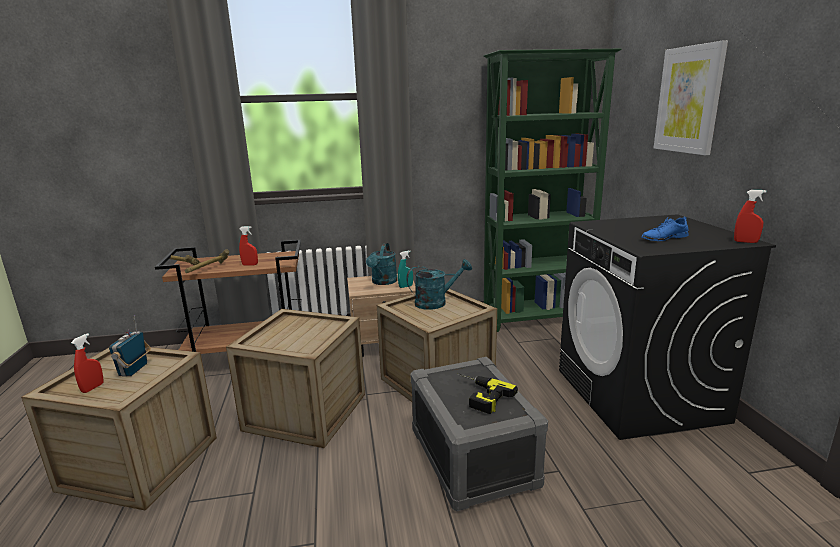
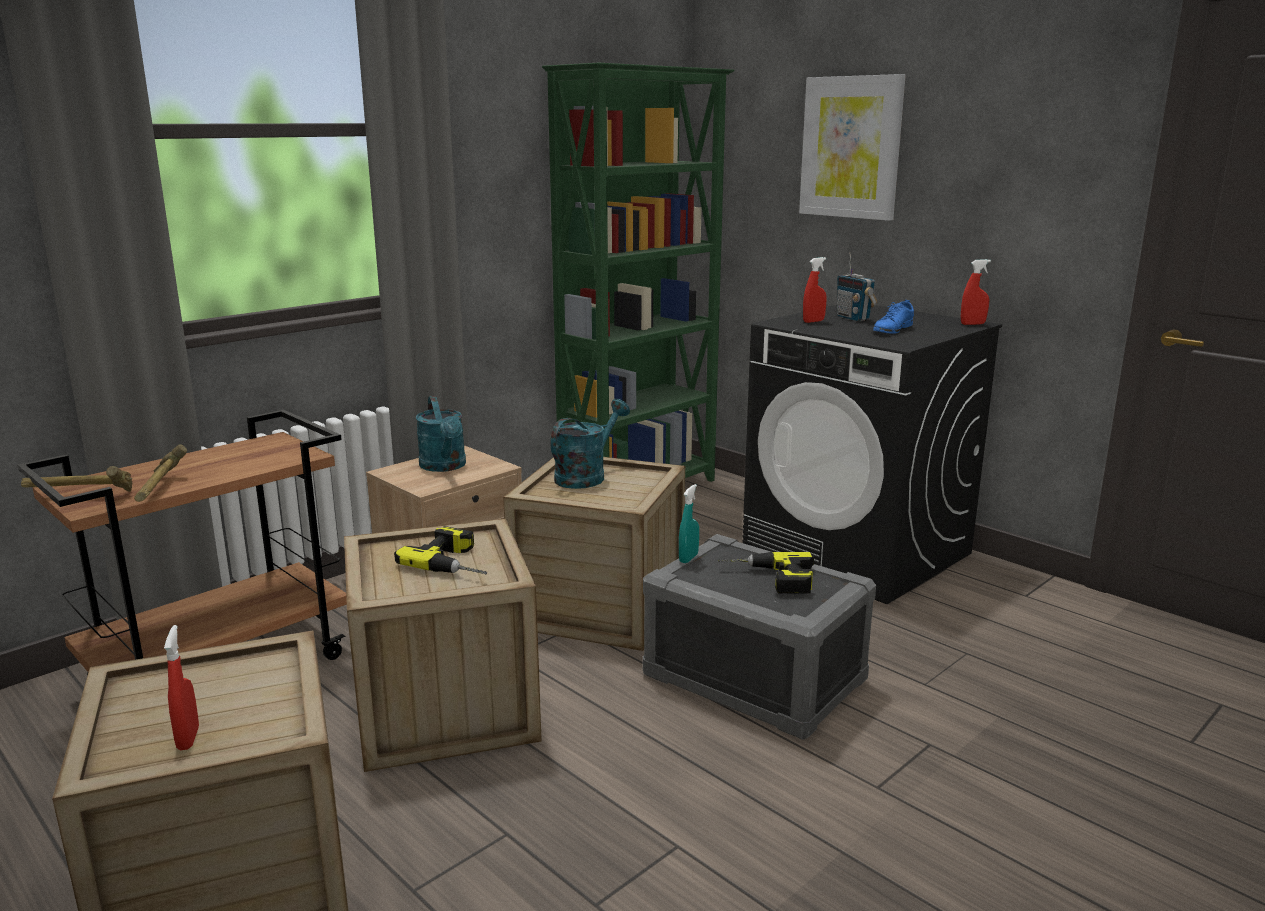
camera: 35 degrees left, 0 degrees up
radio [109,315,151,377] -> radio moved to [837,252,878,321]
red spray bottle [239,226,258,265] -> red spray bottle moved to [803,257,827,323]
turquoise spray bottle [398,251,413,288] -> turquoise spray bottle moved to [679,484,699,563]
none -> power drill [394,526,487,574]

